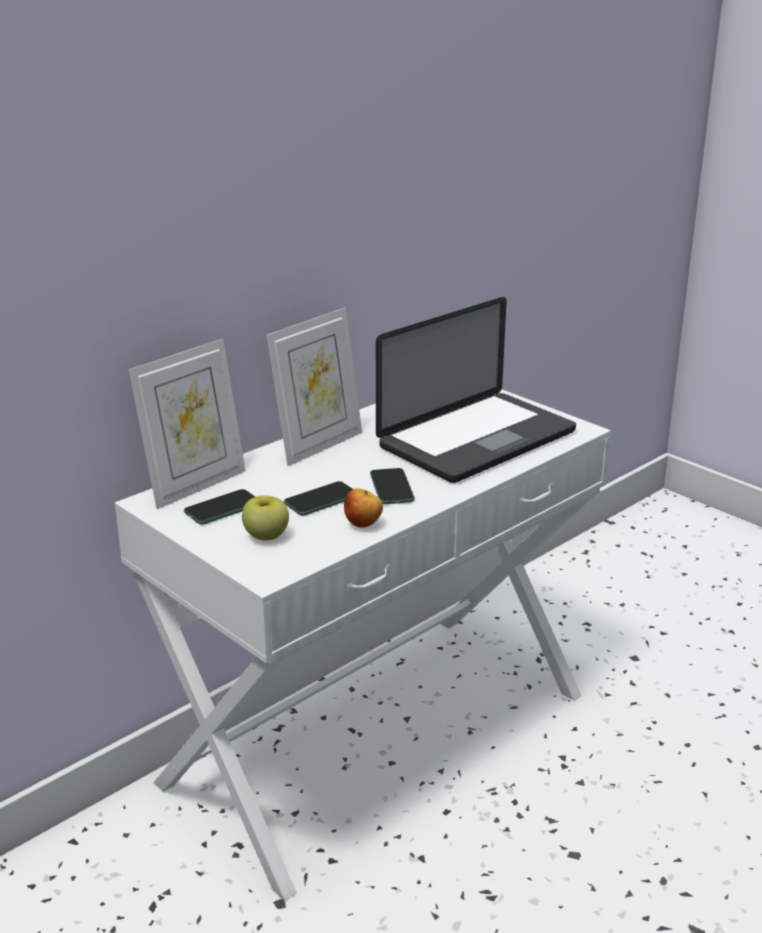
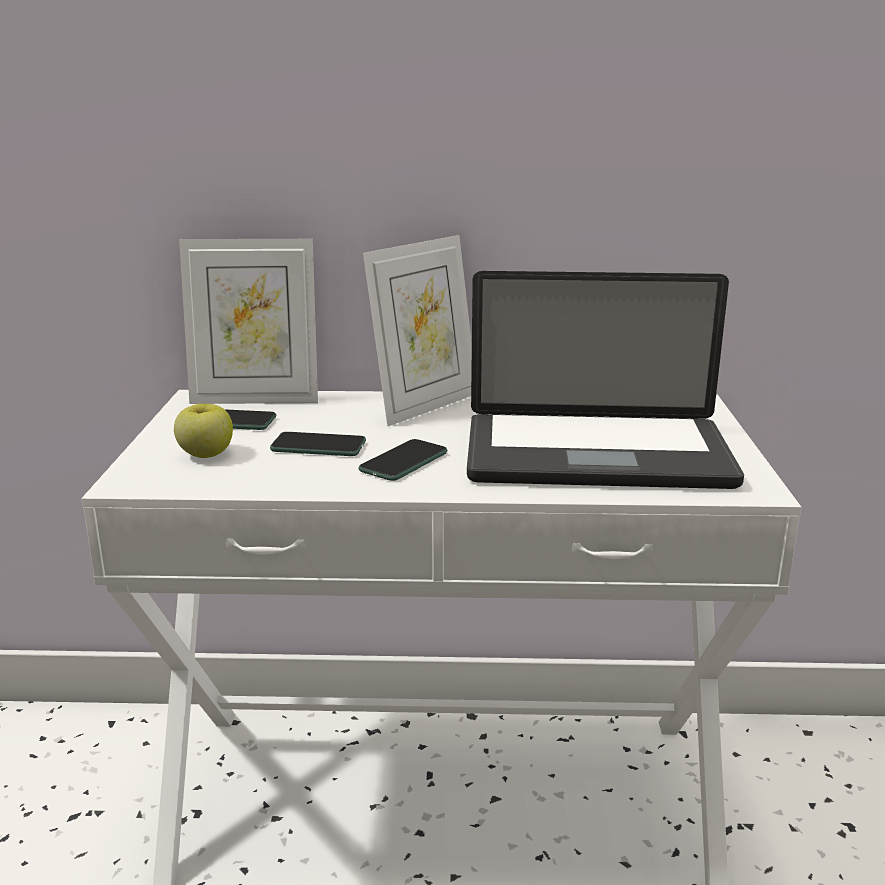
camera: 45 degrees right, 5 degrees down
picture frame [267,308,362,466] -> picture frame turned 45 degrees counterclockwise [363,235,472,426]
apple [344,488,383,528] -> none

